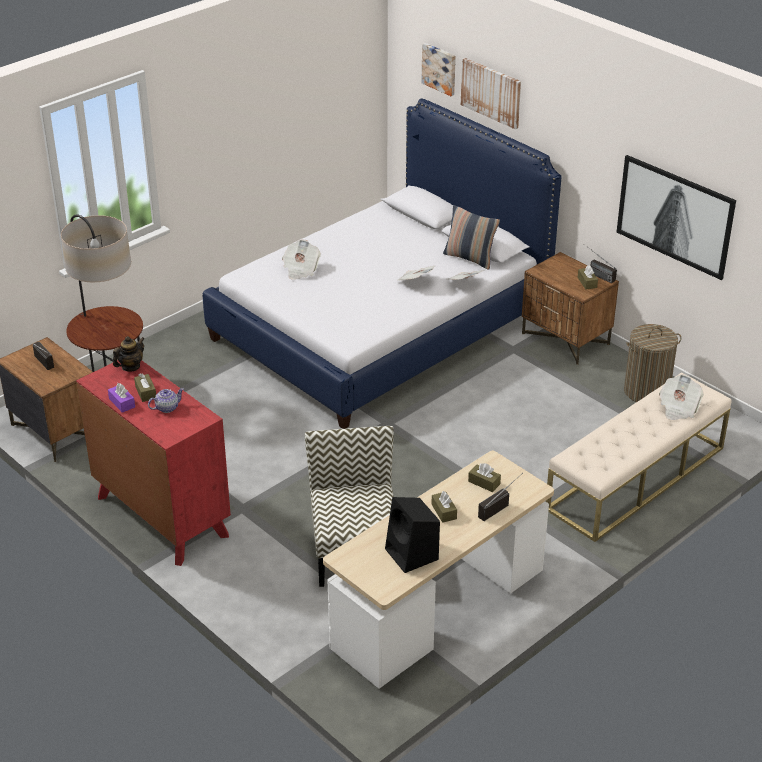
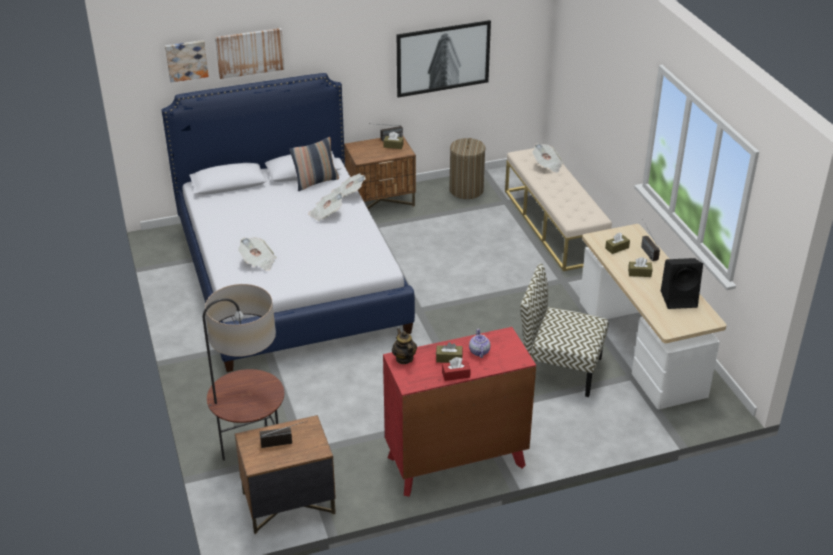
camera: 65 degrees left, 0 degrees up
purple tissue box [108,383,135,413] -> red tissue box [442,357,471,381]

